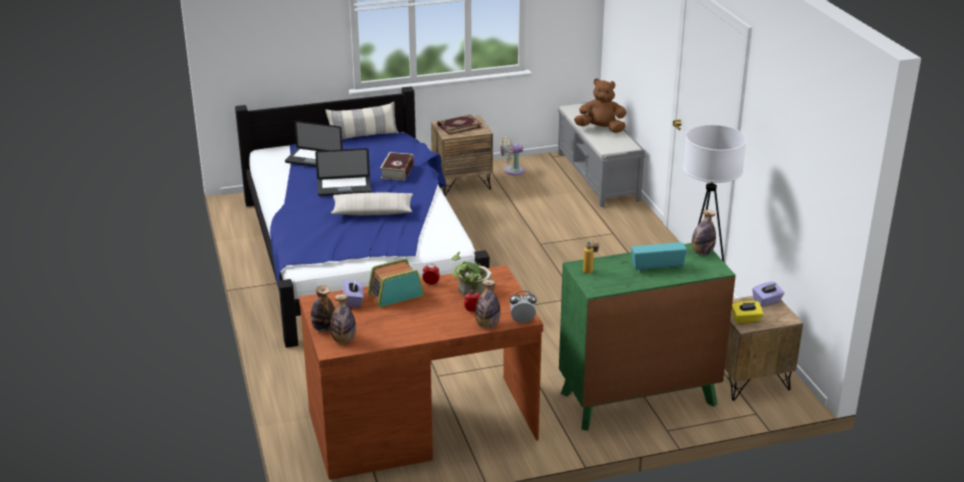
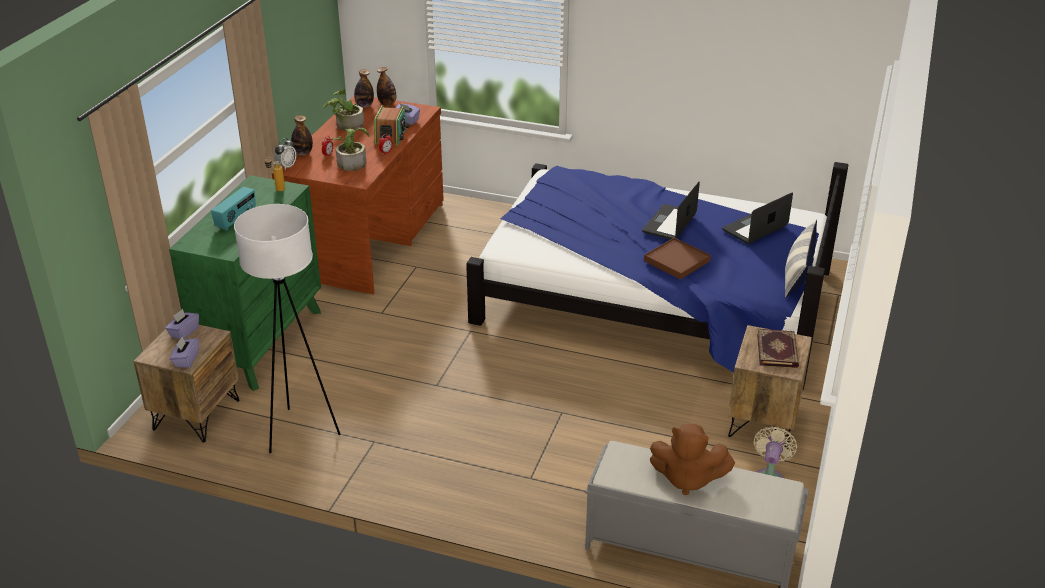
camera: 125 degrees right, 5 degrees up
beige pillow [331,193,413,215] -> none
book [380,152,414,181] -> brown tray [644,237,711,279]
brown plush toy [574,78,627,133] -> brown plush toy turned 60 degrees clockwise [650,424,735,495]
bottle [692,210,716,255] -> none
yellow tissue box [732,301,764,324] -> purple tissue box [165,309,199,340]
none -> potted plant [323,89,364,131]

